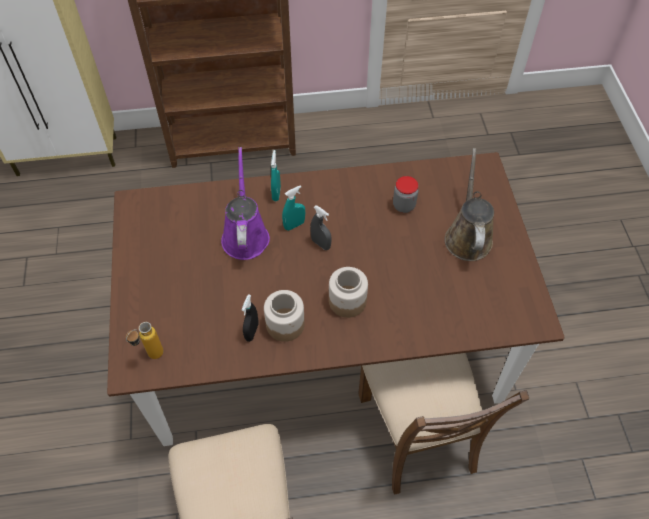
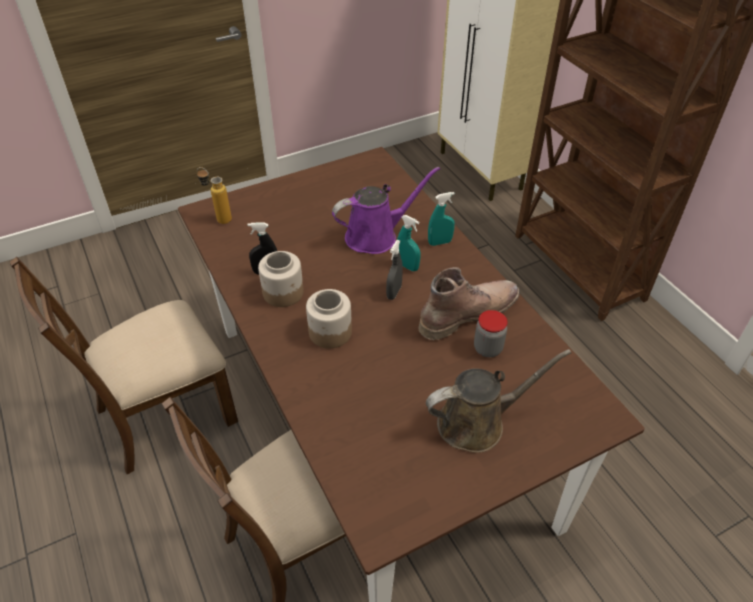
camera: 70 degrees right, 10 degrees down
none -> brown boot [418,267,520,340]

